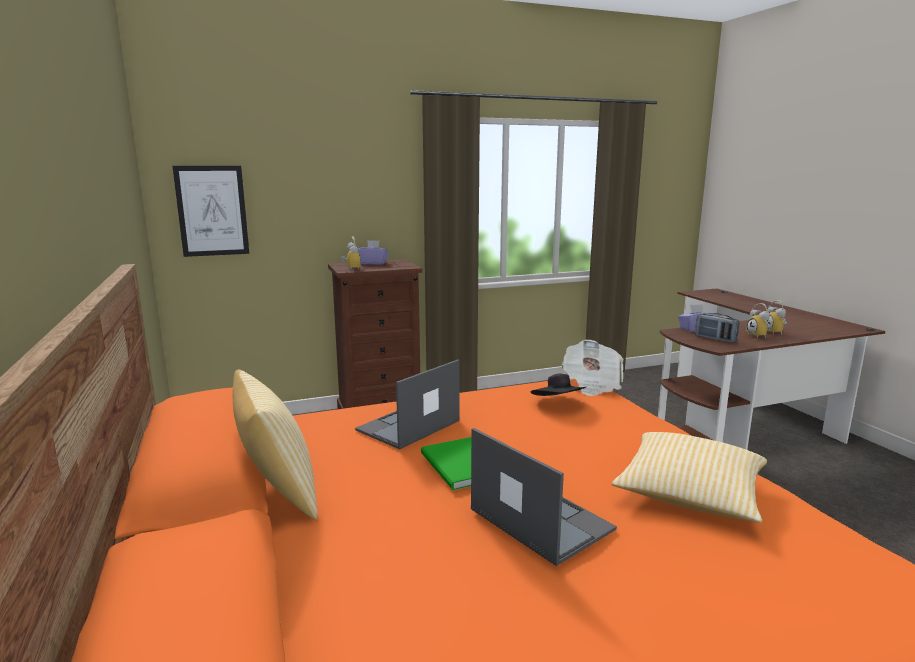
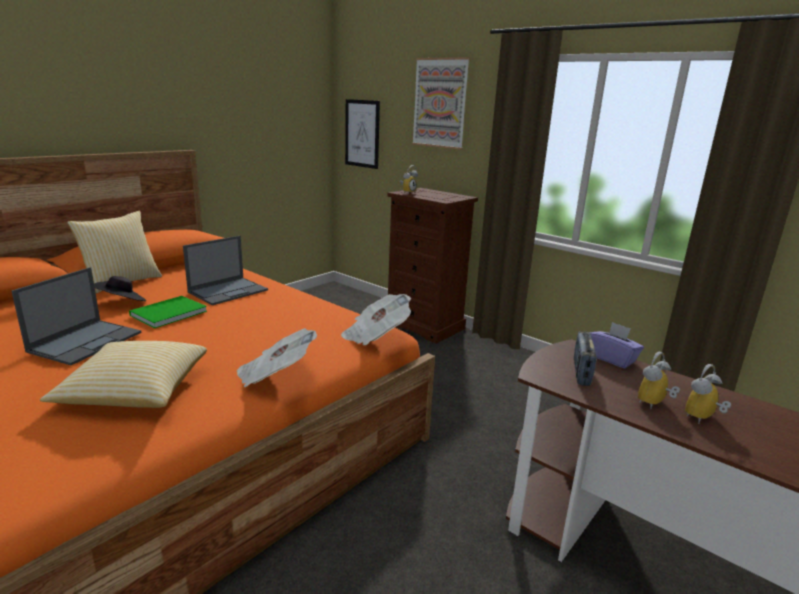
camera: 60 degrees right, 5 degrees up
laptop [355,360,459,450] -> laptop turned 120 degrees clockwise [183,236,268,305]
purple tissue box [358,240,389,265] -> none
black hat [531,373,586,396] -> black hat moved to [94,276,146,301]
none -> newspaper [237,328,317,388]
none -> picture [412,57,470,150]

